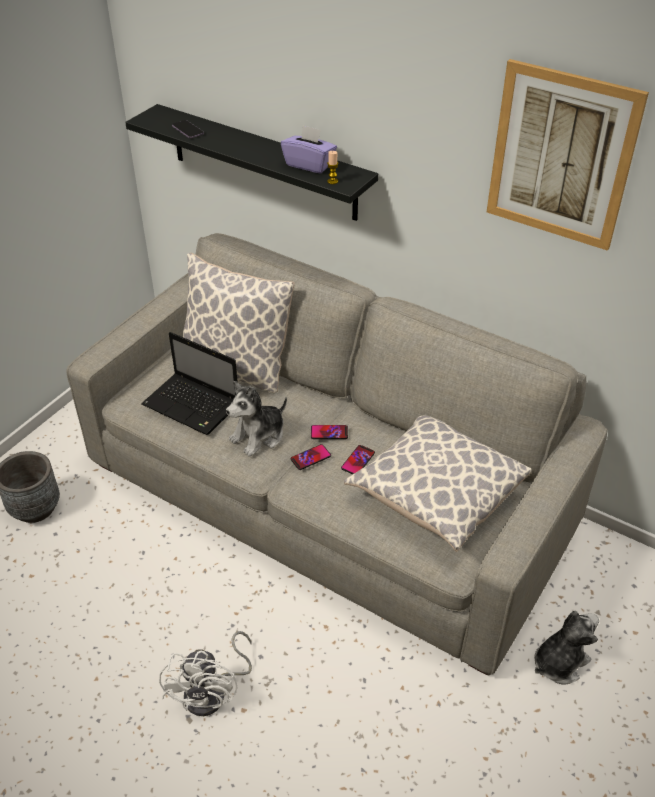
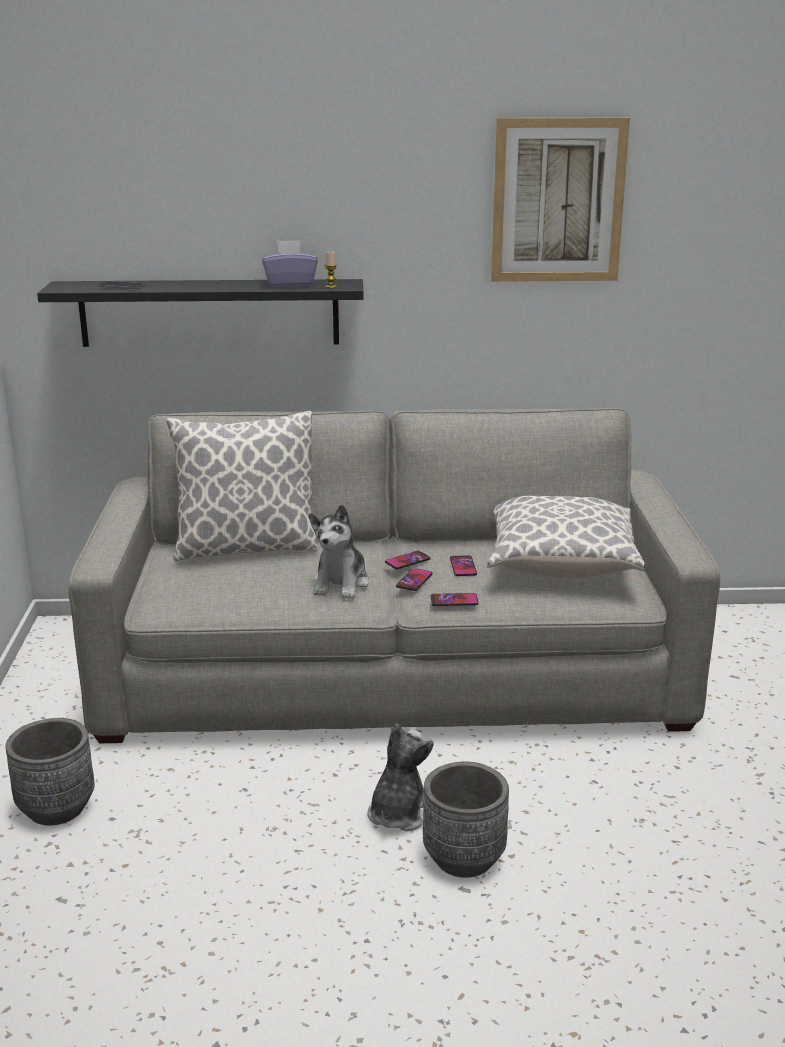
camera: 35 degrees left, 20 degrees down
laptop [141,332,238,435] -> none
white fan [159,631,252,716] -> grey planter [423,761,509,878]
plush toy [534,610,599,684] -> plush toy moved to [367,723,434,831]
none -> phone [431,593,478,606]

